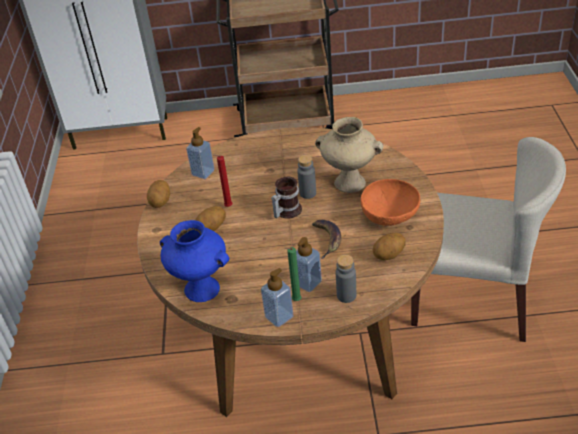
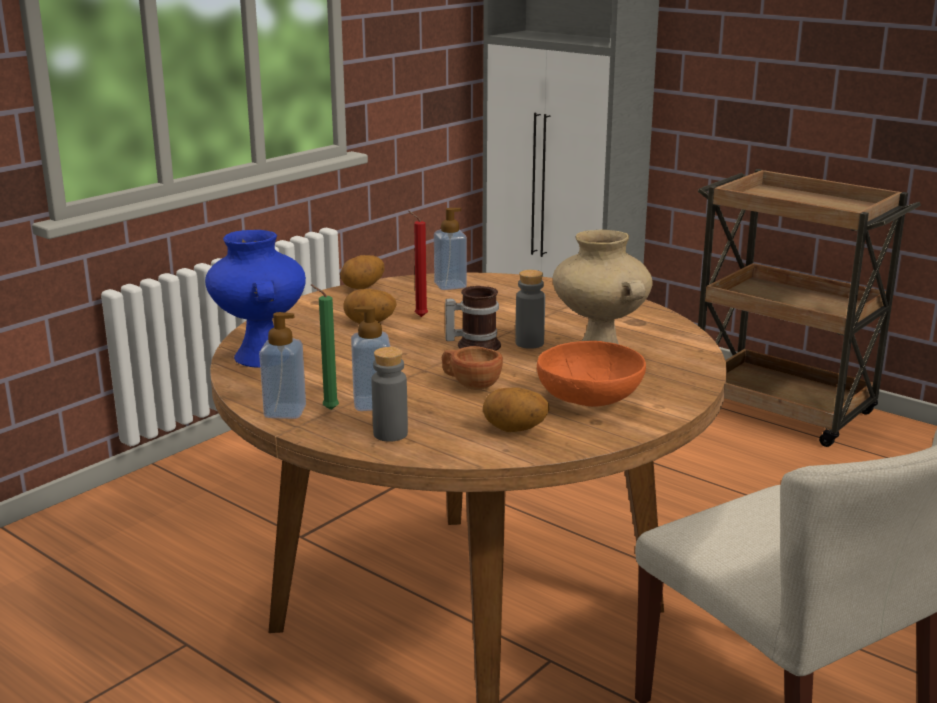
camera: 40 degrees right, 20 degrees down
banana [312,220,341,259] -> brown cup [442,346,503,390]

